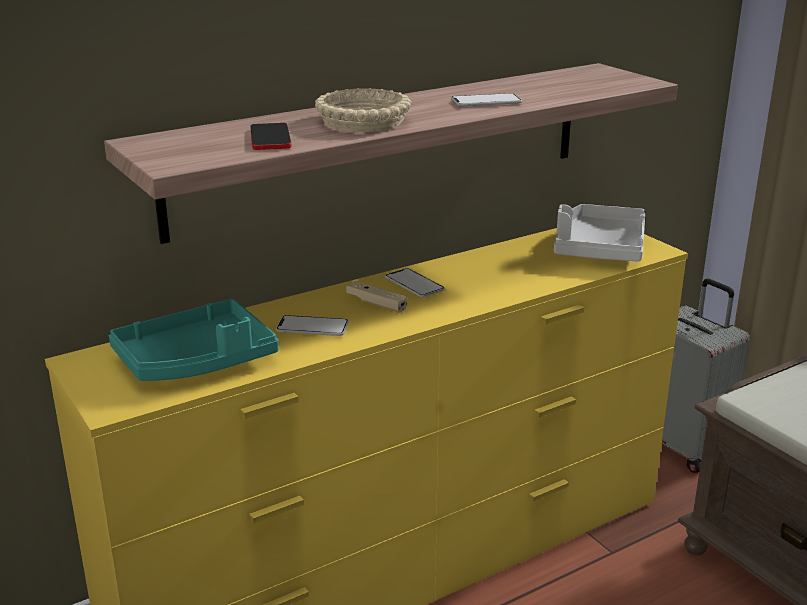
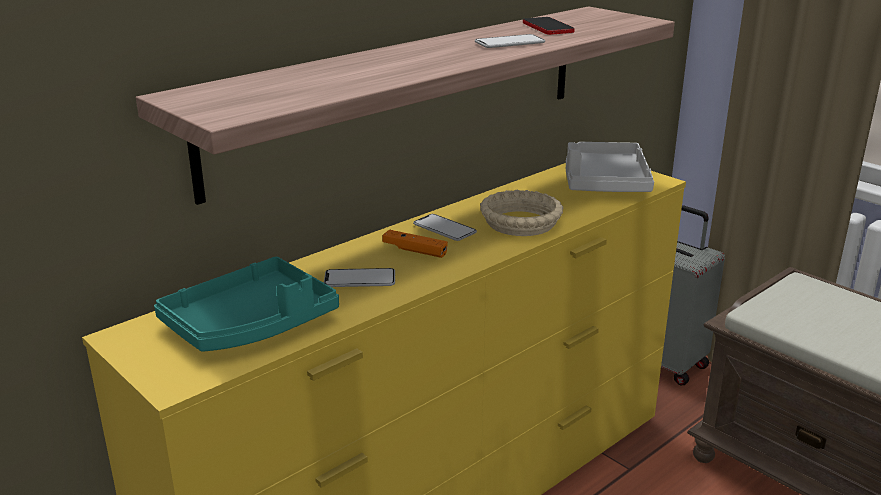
camera: 10 degrees left, 0 degrees up
phone [250,123,291,150] -> phone moved to [523,17,575,35]
beige bowl [315,88,411,132] -> beige bowl moved to [480,190,563,236]
beige game controller [346,281,407,312] -> orange game controller [383,230,448,258]

